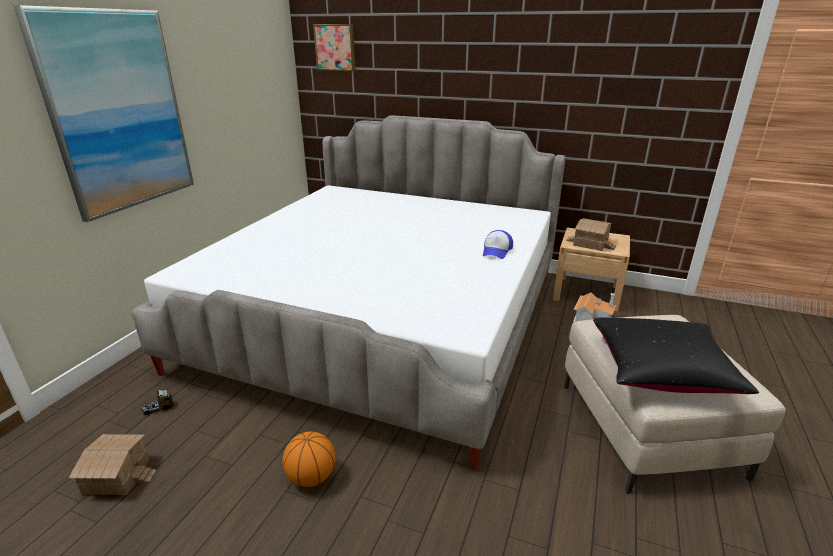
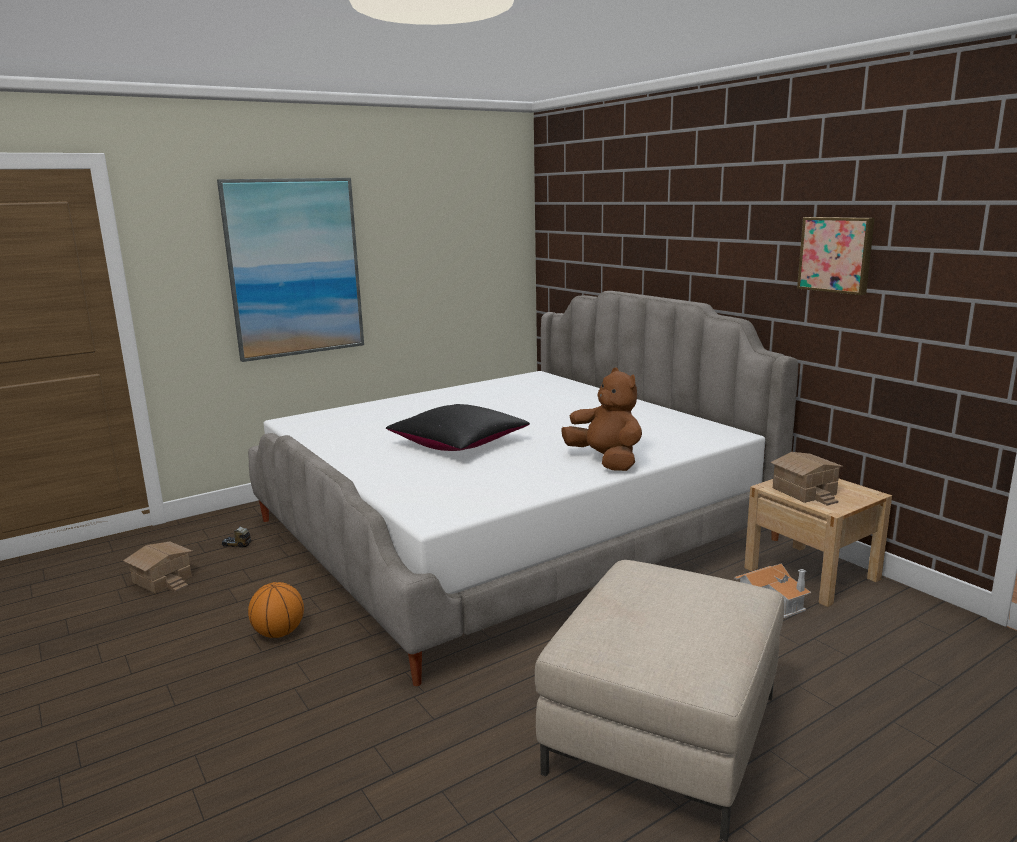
camera: 35 degrees right, 10 degrees down
picture [313,24,356,71] -> picture moved to [797,217,875,295]
cap [483,230,513,259] -> brown plush toy [561,368,642,471]
black pillow [593,317,759,394] -> black pillow moved to [386,404,530,451]

